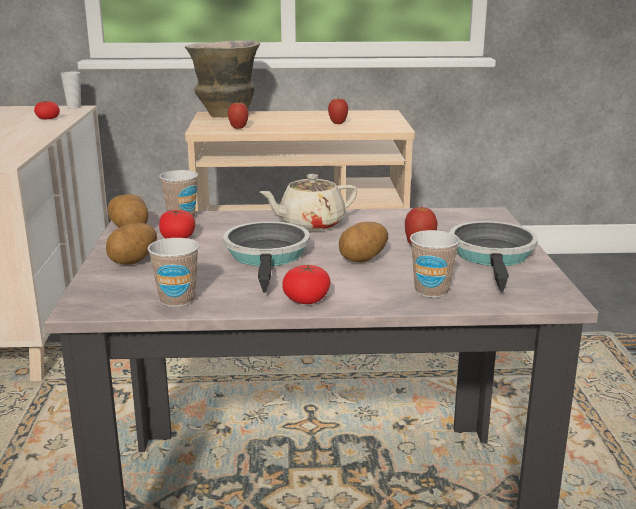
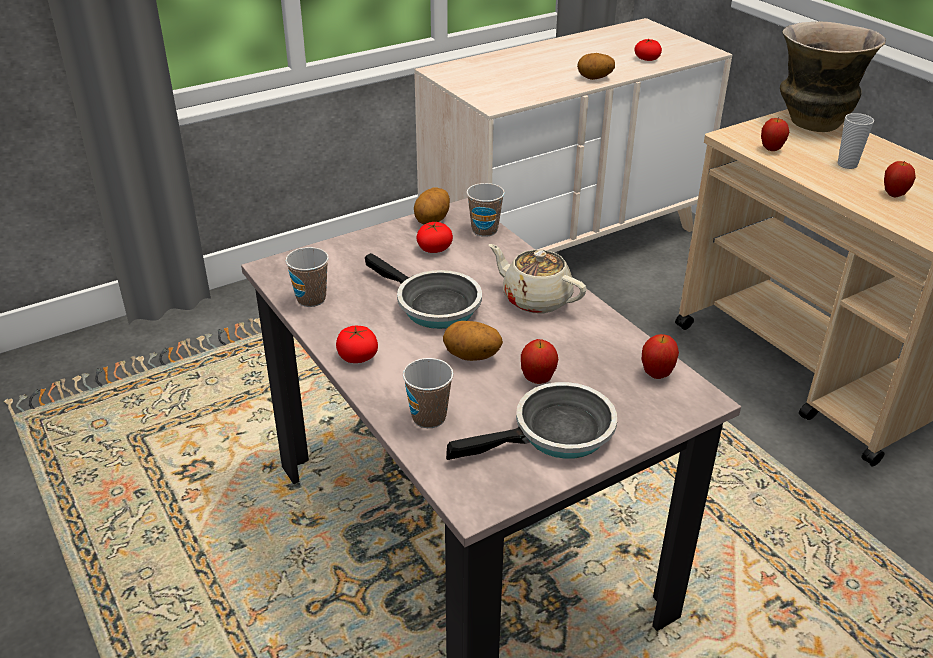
camera: 60 degrees right, 15 degrees up
cup [61,72,81,109] -> cup moved to [838,113,874,169]
potato [106,223,157,265] -> potato moved to [577,53,615,80]
frying pan [223,221,310,293] -> frying pan turned 75 degrees clockwise [365,253,482,329]
none -> apple [642,334,679,379]

